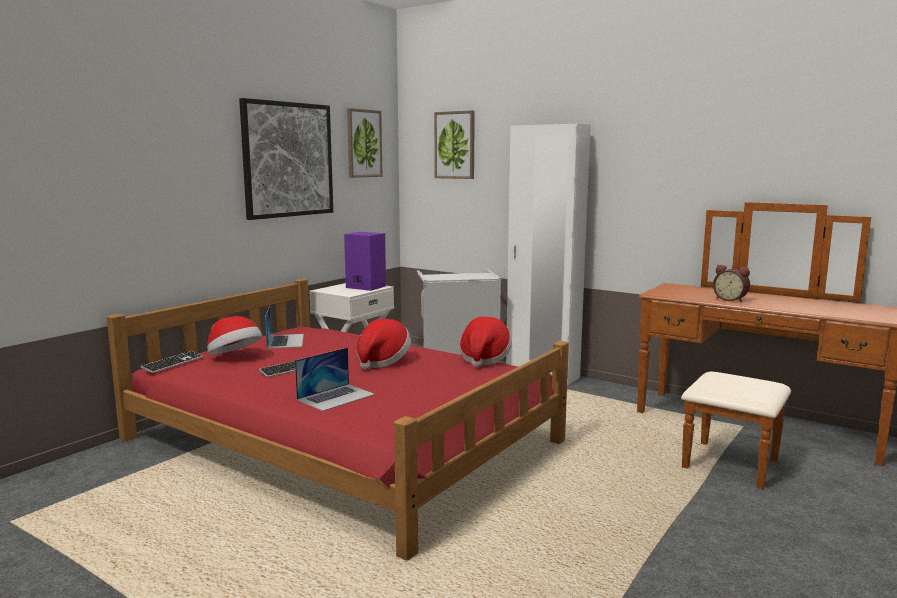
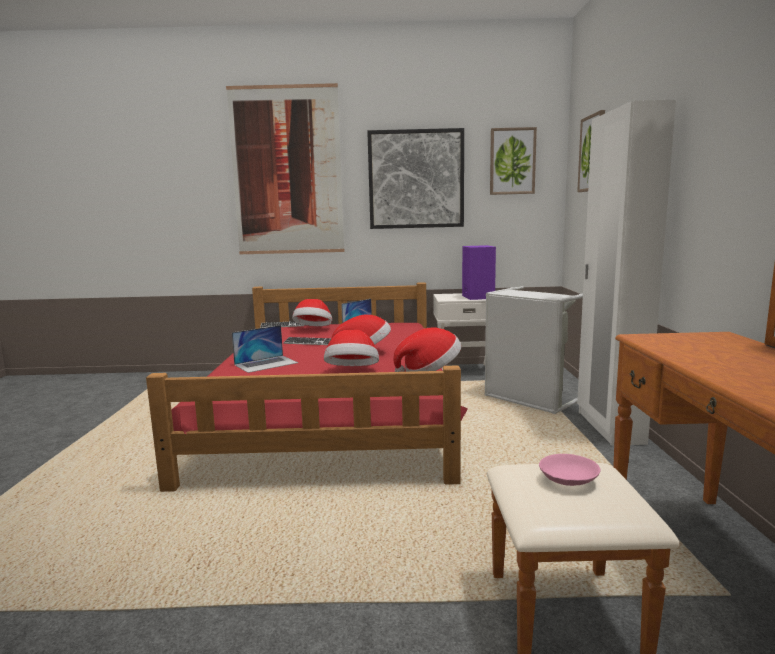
camera: 55 degrees right, 0 degrees up
laptop [295,347,375,411] -> laptop turned 45 degrees counterclockwise [232,325,298,373]
alarm clock [713,265,750,302] -> none
none -> picture [226,83,344,254]
none -> hat [324,330,379,366]
none -> pink bowl [539,454,600,486]

